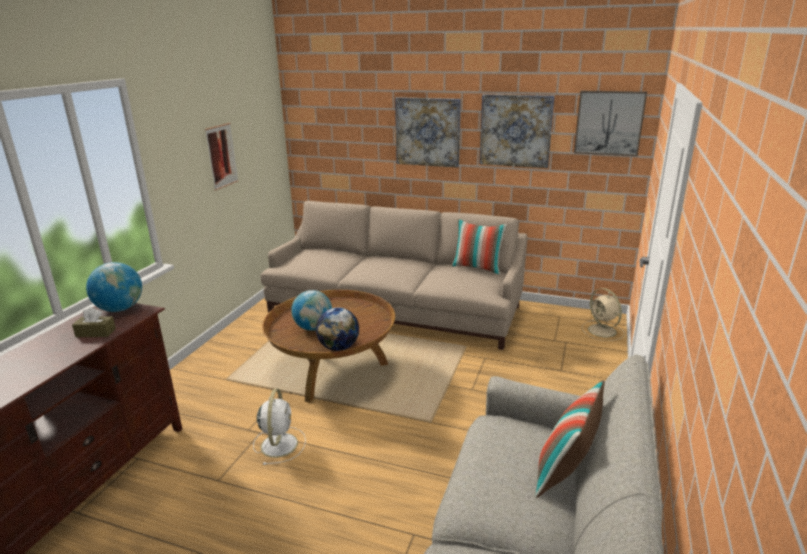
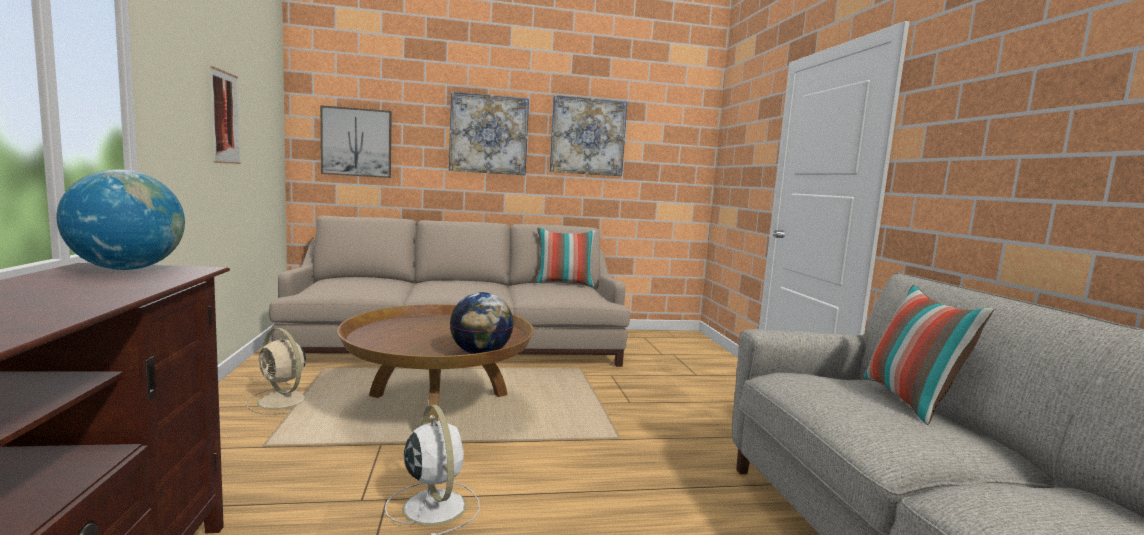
camera: 30 degrees left, 15 degrees down
brown tissue box [72,308,116,337] -> none
globe [291,290,332,331] -> none
picture [574,91,647,156] -> picture moved to [320,105,392,178]
beige fan [582,288,625,341] -> beige fan moved to [245,328,313,415]

